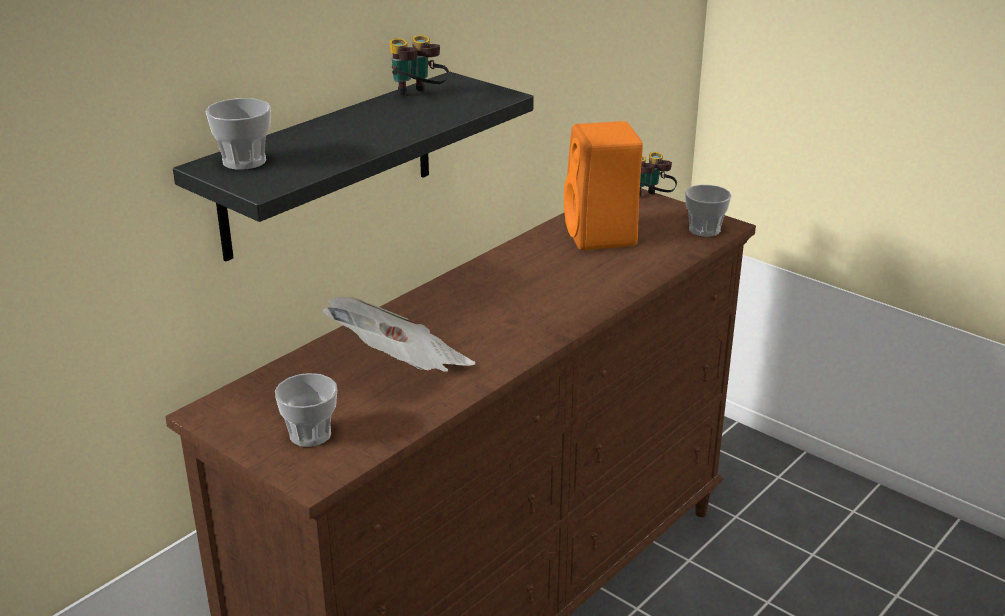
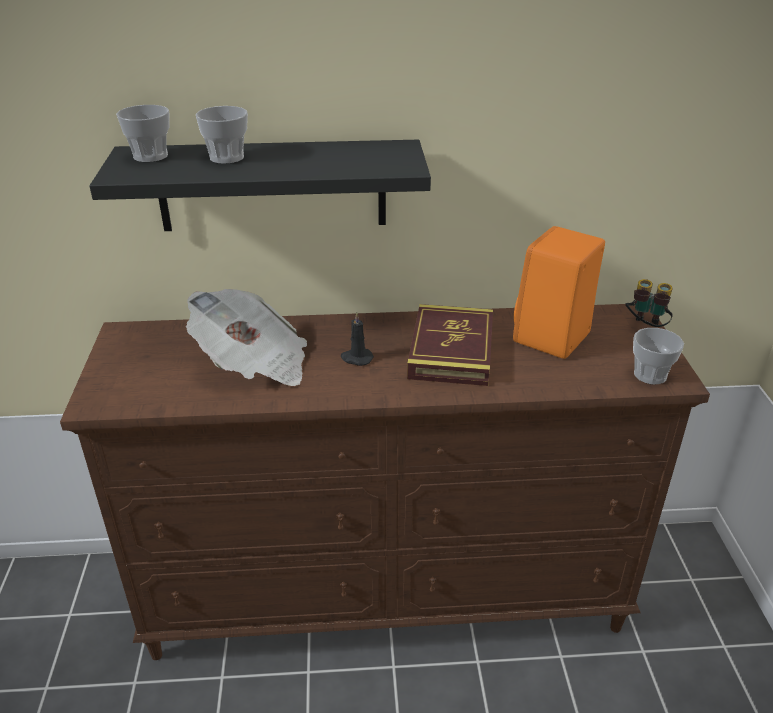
camera: 45 degrees right, 5 degrees up
cup [275,373,337,447] -> cup moved to [196,106,248,164]
binoculars [389,35,449,96] -> none
none -> black candle [341,312,374,366]
none -> book [407,304,493,386]

